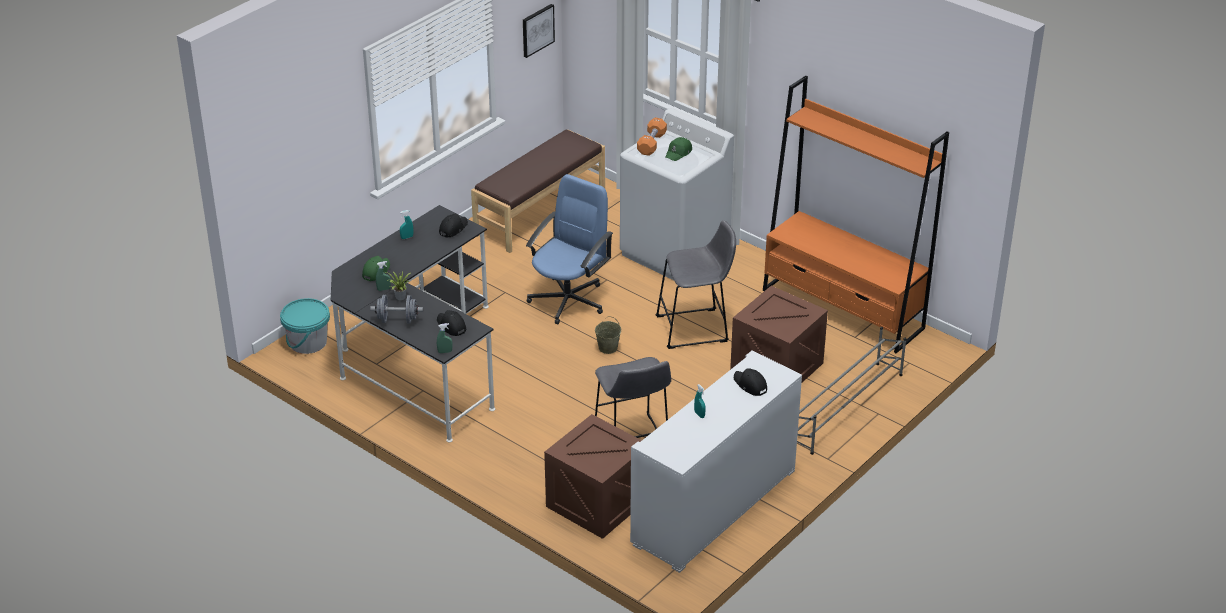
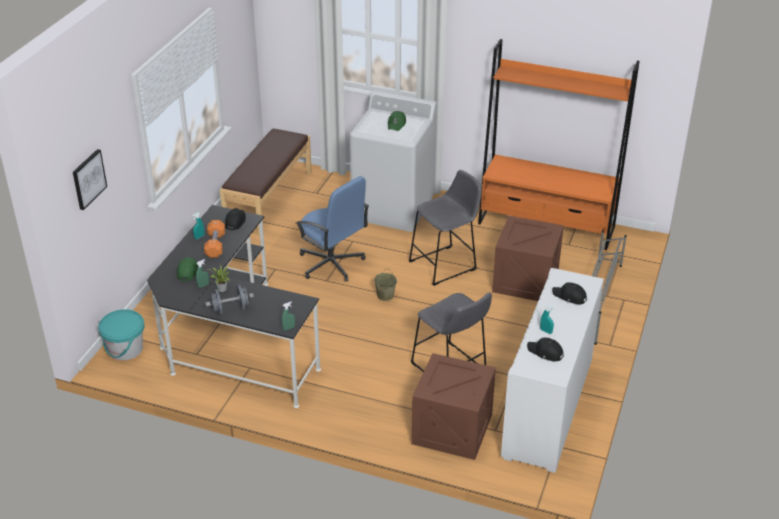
camera: 20 degrees left, 0 degrees up
black cap [437,310,466,336] -> black cap moved to [527,338,564,362]
picture [523,4,555,58] -> picture moved to [73,149,107,210]
blue office chair [526,174,613,324] -> blue office chair turned 120 degrees clockwise [295,176,369,282]
orange dumbbell [637,117,667,156] -> orange dumbbell moved to [204,220,225,258]

